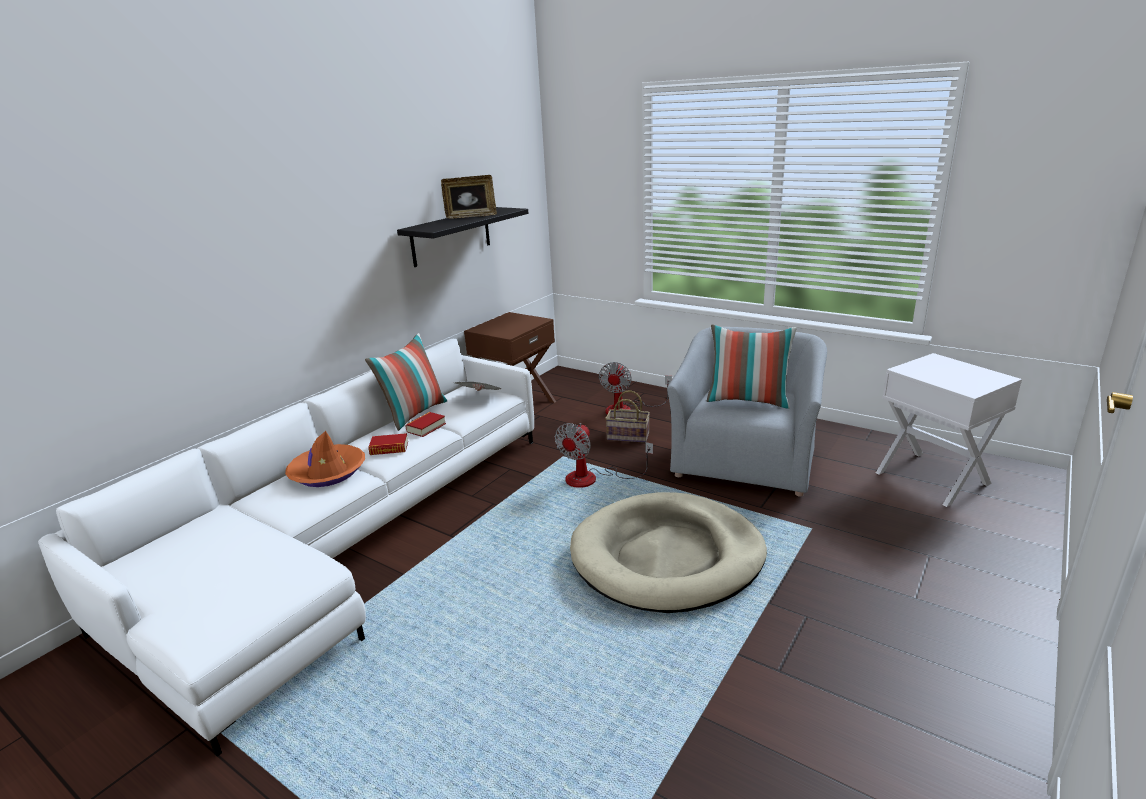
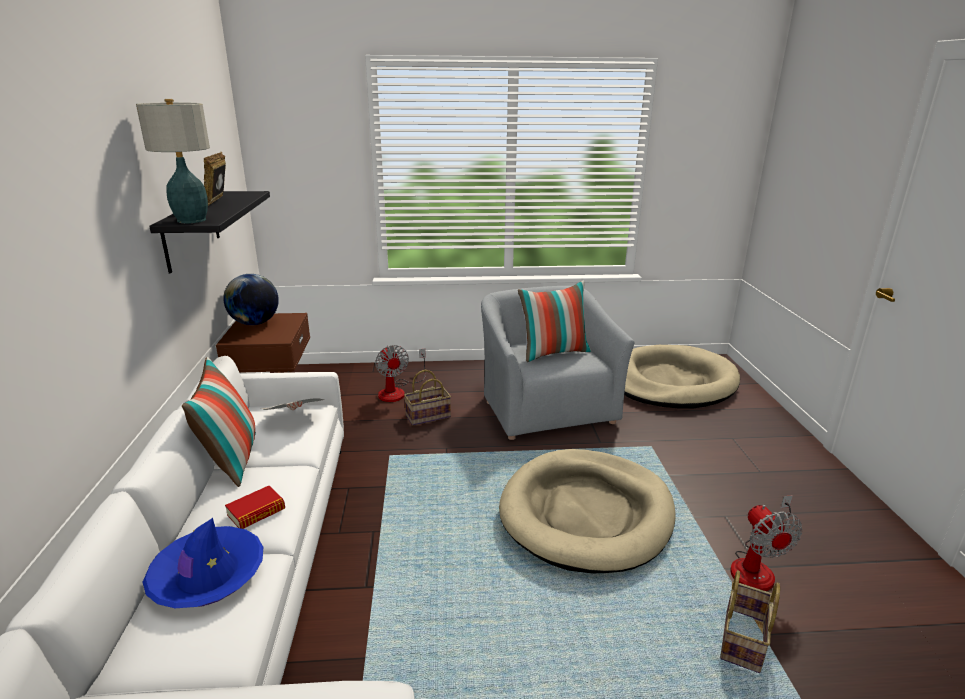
camera: 40 degrees left, 0 degrees up
orange hat [285,431,365,487] -> blue hat [143,518,263,608]
book [405,412,446,437] -> none
picture frame [441,175,497,219] -> picture frame turned 135 degrees clockwise [204,152,226,206]
fan [555,423,653,488] -> fan moved to [730,495,802,591]
white side table [876,353,1022,507] -> beige dog bed [624,345,740,408]
none -> table lamp [136,99,210,224]
none -> globe [223,274,279,325]
none -> basket [720,570,780,673]

